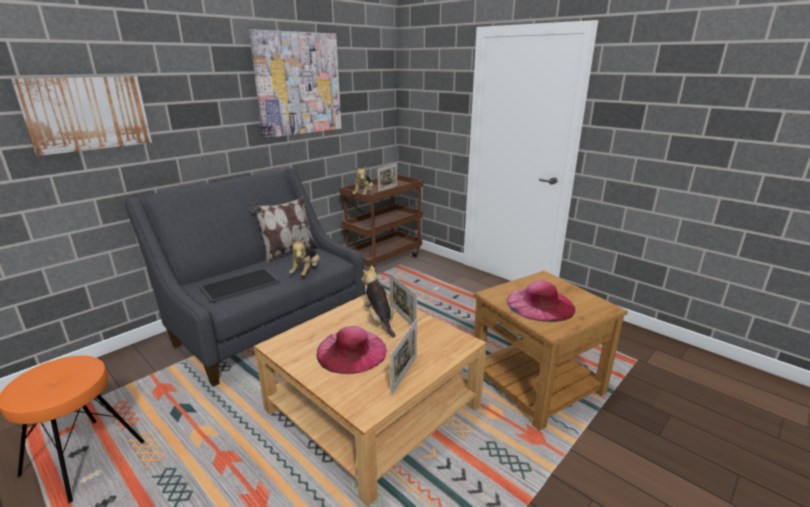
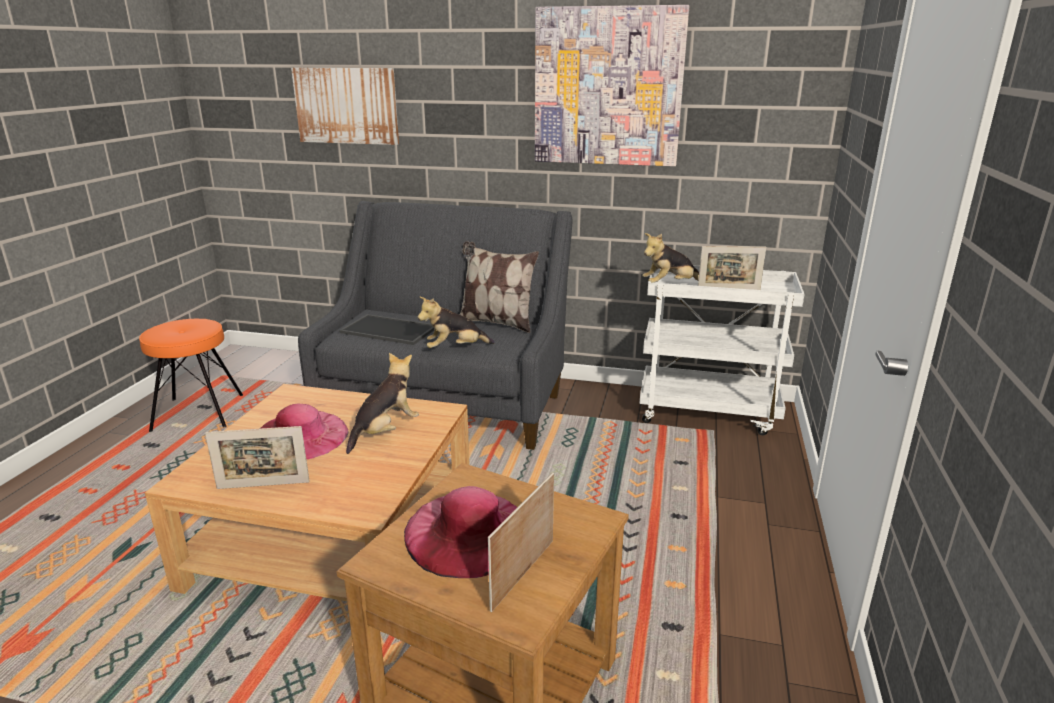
camera: 60 degrees right, 0 degrees up
brown cart [340,174,423,272] -> white cart [639,265,804,435]
picture frame [390,273,417,325] -> picture frame moved to [488,473,554,612]

